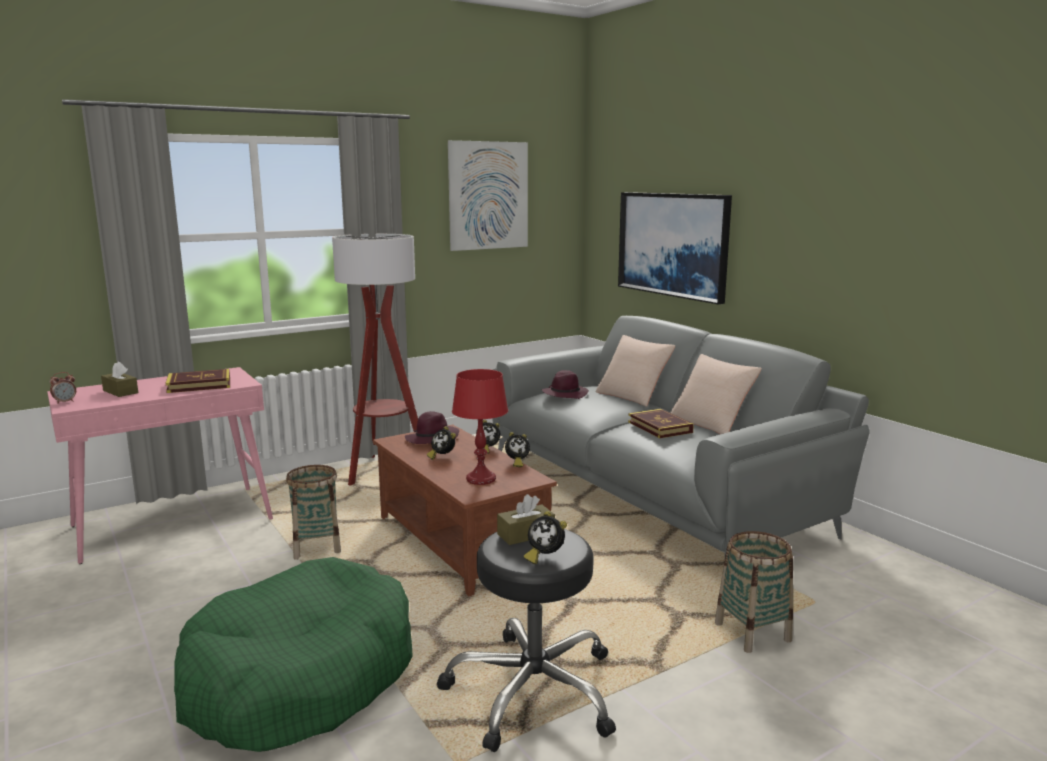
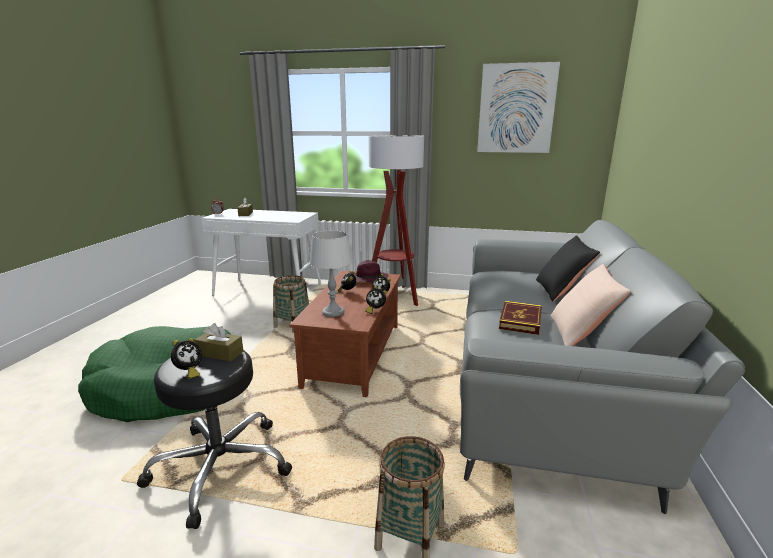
camera: 45 degrees right, 5 degrees up
pink console table [47,367,273,564] -> white console table [201,209,321,296]
book [165,369,230,393] -> none
red table lamp [452,369,508,485] -> grey table lamp [310,231,352,317]
alarm clock [524,511,567,564] -> alarm clock turned 135 degrees counterclockwise [171,338,202,379]
purple hat [542,370,589,399] -> none
beige pillow [596,335,676,407] -> black pillow [536,235,600,302]
picture [618,192,732,304] -> none

